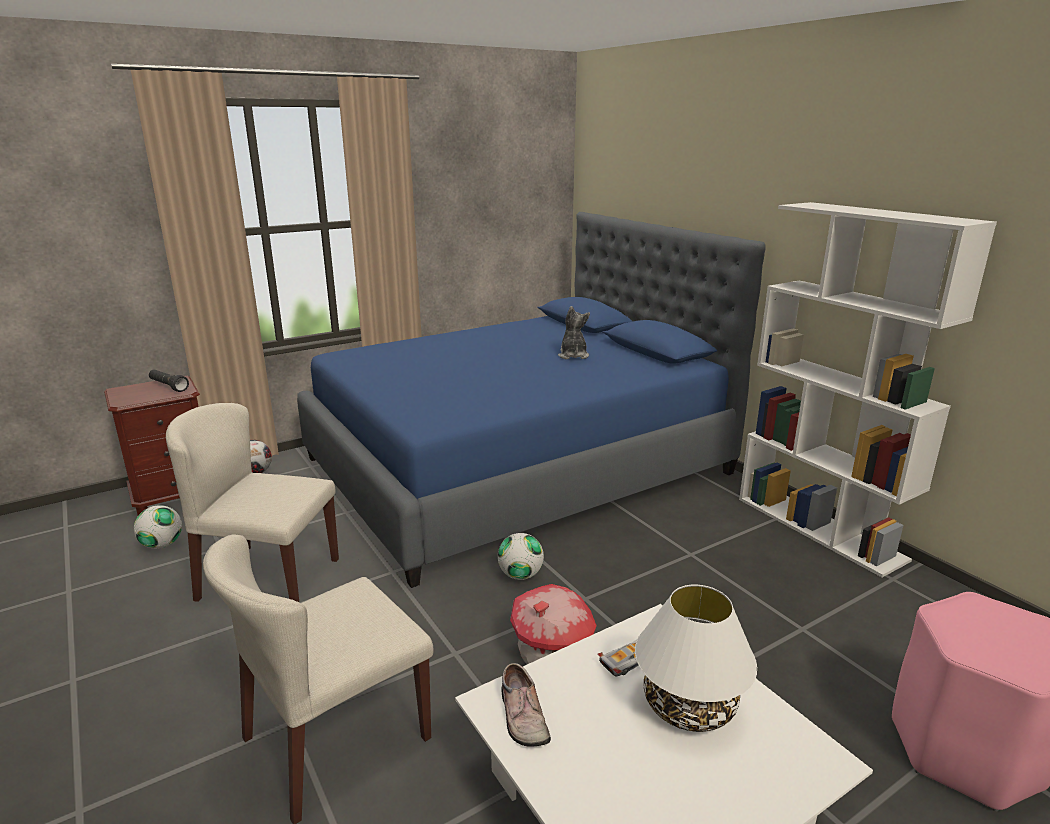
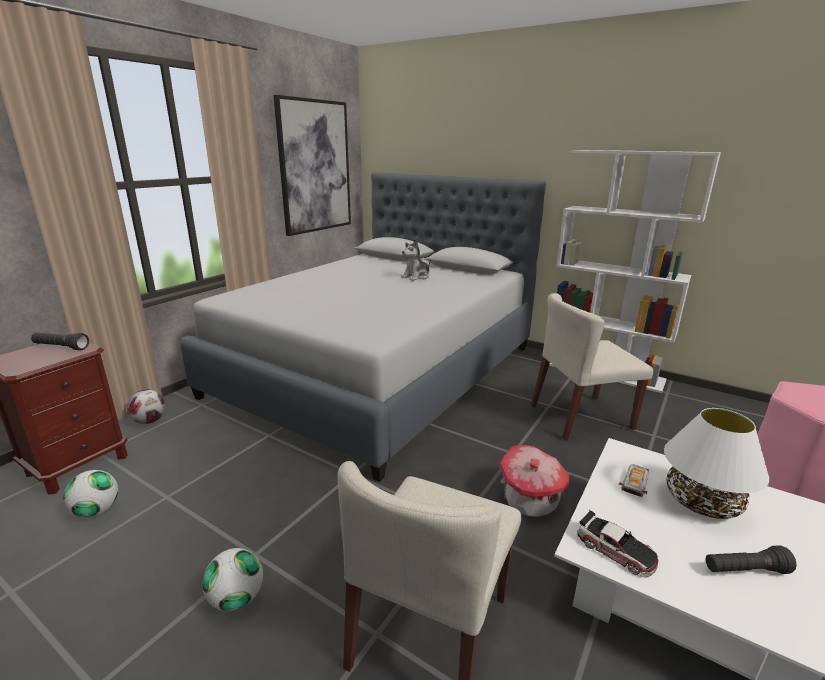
camera: 25 degrees left, 0 degrees up
beige chair [166,403,339,602] -> beige chair moved to [531,293,653,441]
blue bed [297,212,766,588] -> grey bed [180,172,546,482]
football [498,533,544,580] -> football moved to [202,548,263,611]
shoe [501,663,551,747] -> toy car [577,510,658,578]
plush toy [558,306,590,359] -> plush toy turned 105 degrees counterclockwise [401,239,431,281]
none -> picture [273,95,351,236]
none -> black flashlight [706,546,797,574]

